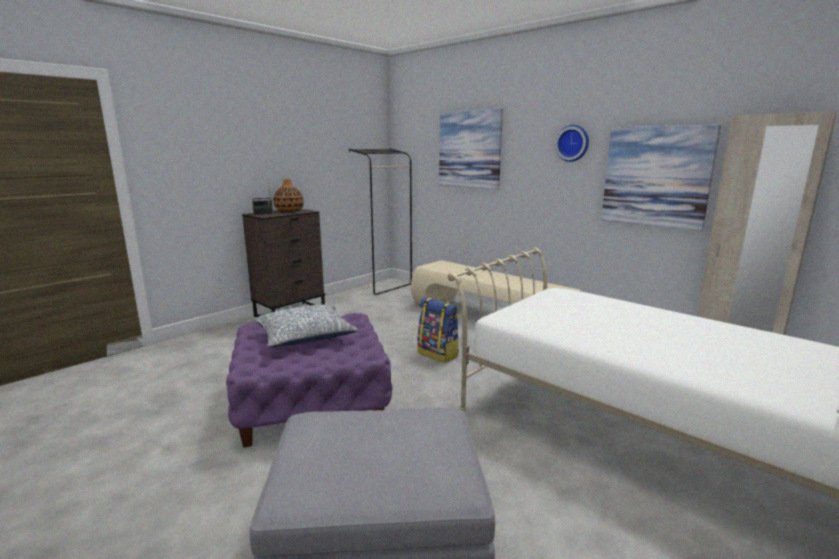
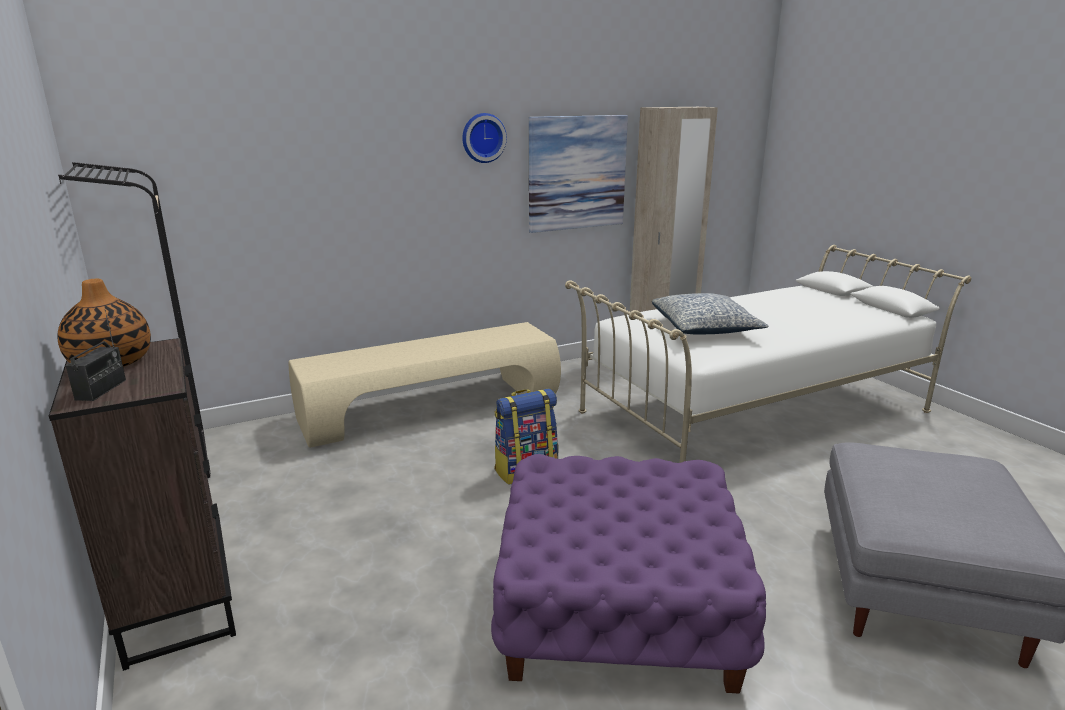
camera: 70 degrees left, 5 degrees up
pillow [254,304,358,347] -> pillow moved to [652,293,768,335]
picture [439,108,503,190] -> none

